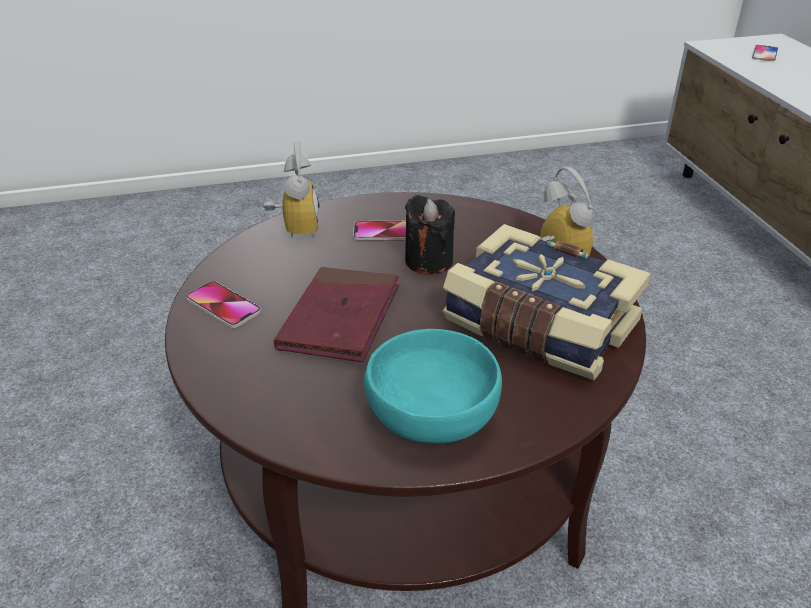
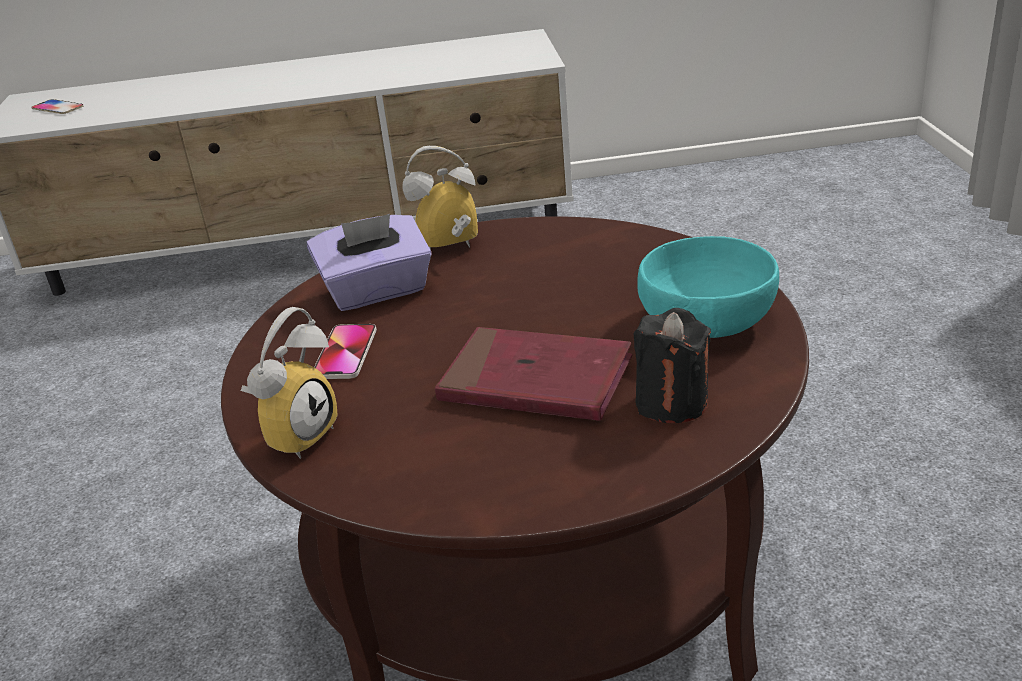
camera: 80 degrees left, 5 degrees down
phone [186,281,261,328] -> none
alarm clock [263,141,319,238] -> alarm clock turned 120 degrees clockwise [241,307,338,459]
black candle [405,195,455,274] -> black candle moved to [634,308,711,423]
book [442,224,651,380] -> none
none -> purple tissue box [307,214,432,311]

